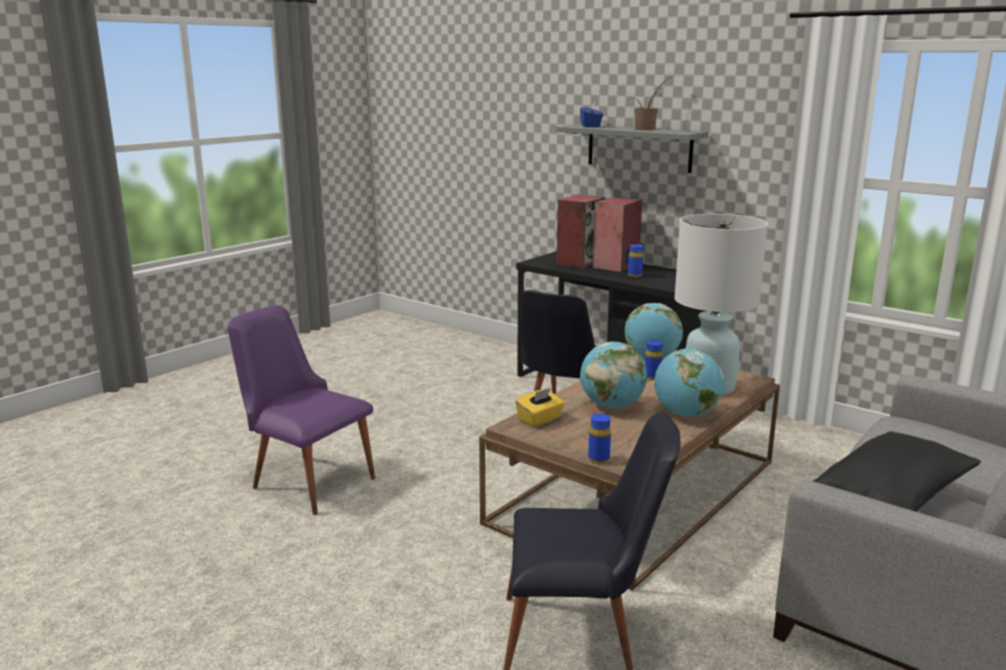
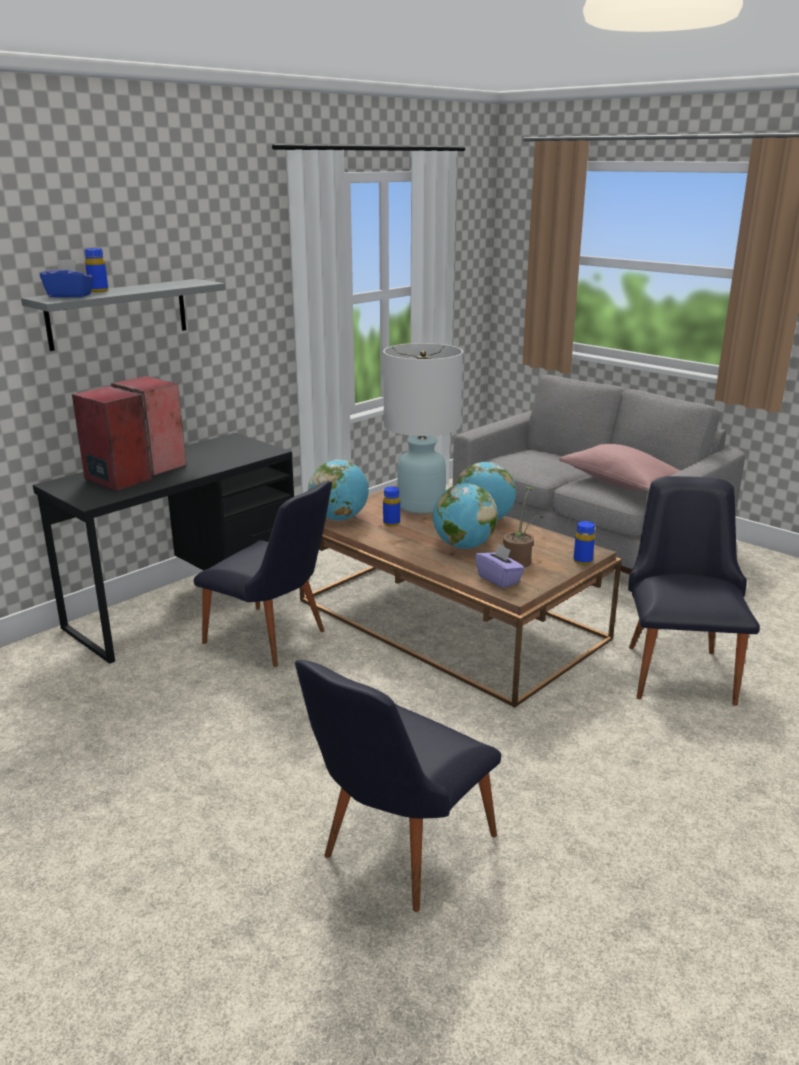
camera: 85 degrees left, 5 degrees up
purple chair [227,305,375,515] -> black chair [295,660,501,912]
yellow tissue box [515,388,565,427] -> purple tissue box [475,543,525,588]
blue bottle [628,244,643,277] -> blue bottle moved to [85,248,108,292]
potted plant [629,76,682,130] -> potted plant moved to [503,487,543,567]
black pillow [814,431,981,512] -> pink pillow [559,444,680,491]

